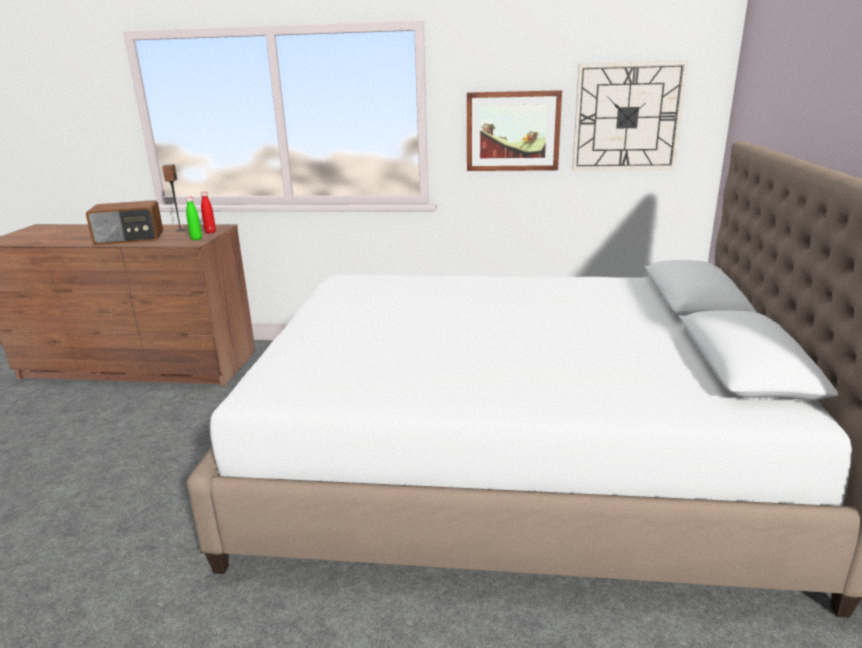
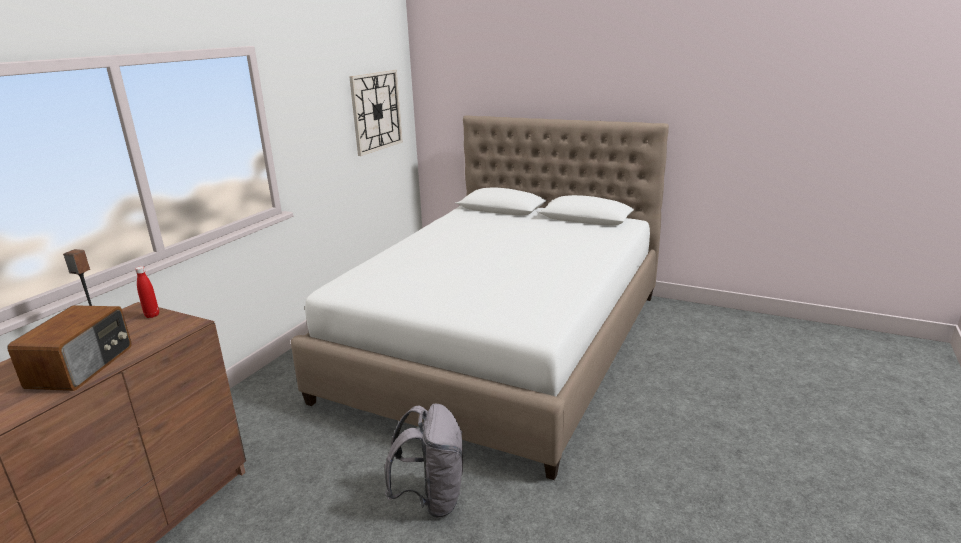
camera: 70 degrees left, 0 degrees up
green bottle [186,197,202,240] -> none
picture [467,90,562,171] -> none
none -> grey backpack [385,404,463,518]

